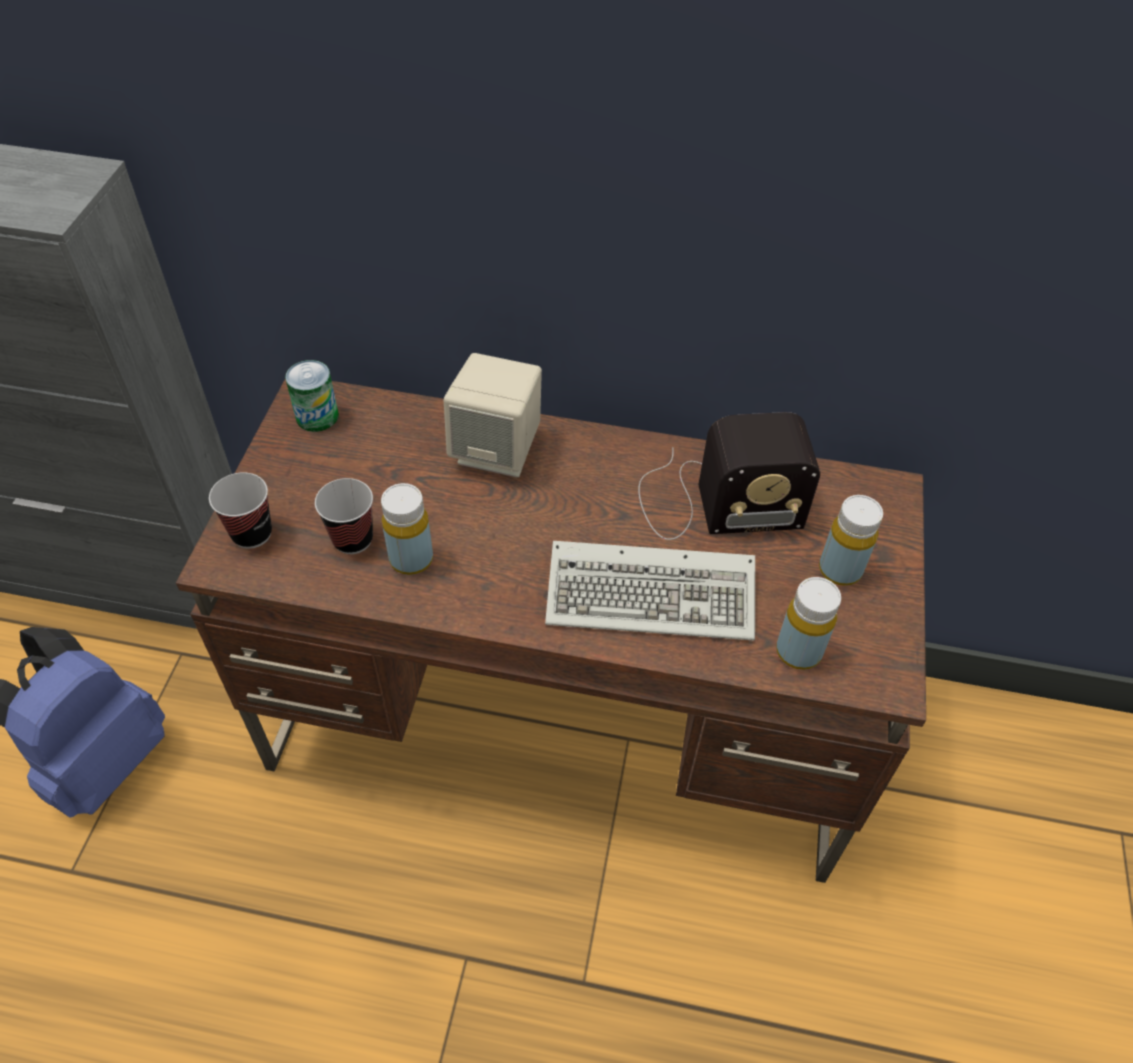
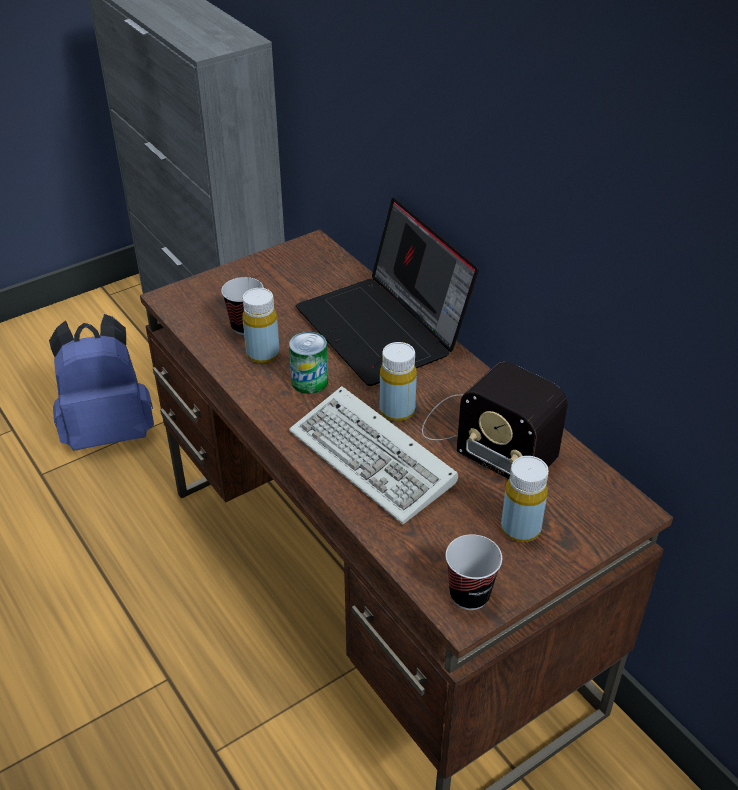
camera: 45 degrees right, 10 degrees down
cup [209,472,272,549] -> cup moved to [446,534,502,610]
can [285,360,339,432] -> can moved to [289,332,328,394]
beige speaker [444,353,542,477] -> laptop [296,198,479,386]
yellow bottle [776,577,841,670] -> yellow bottle moved to [380,342,417,422]

